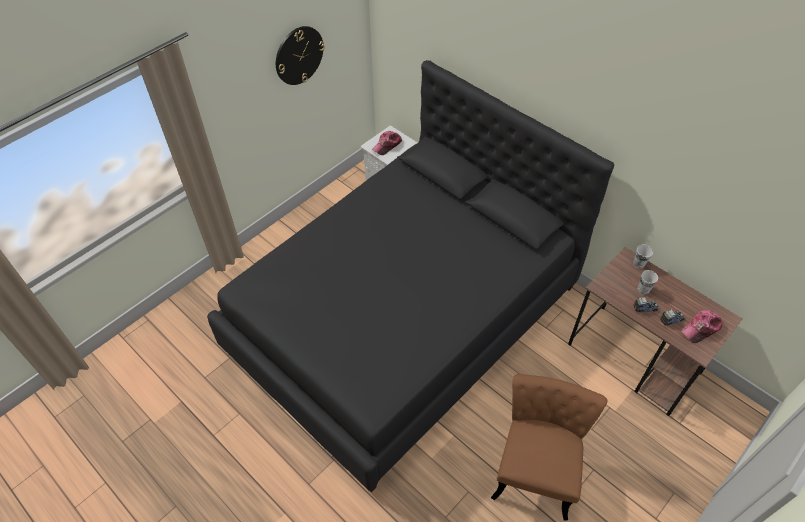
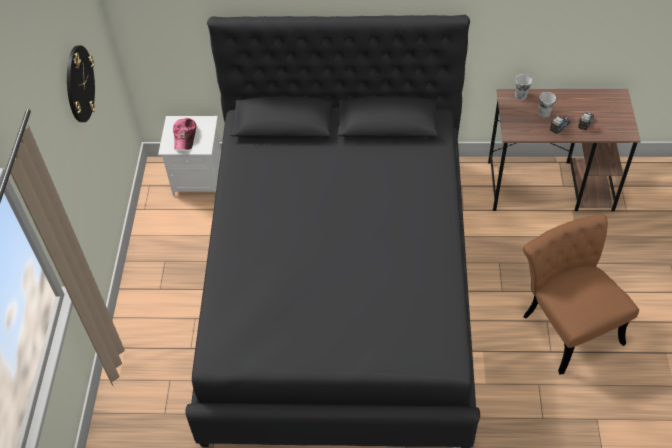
camera: 40 degrees left, 0 degrees up
cap [681,310,723,343] -> none

